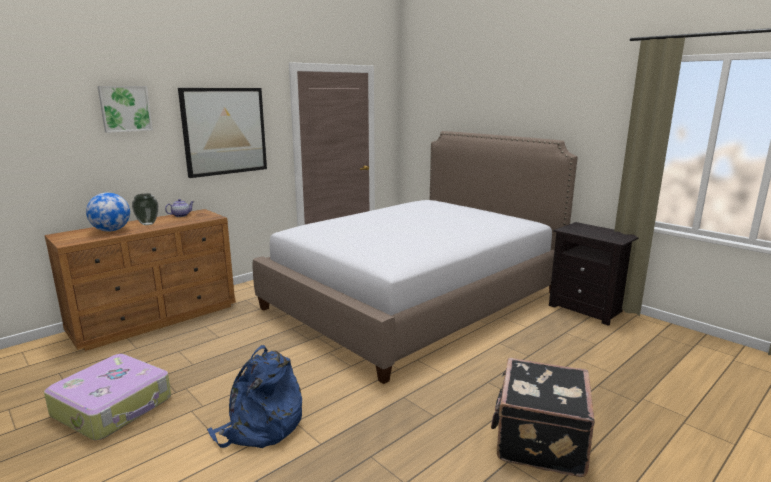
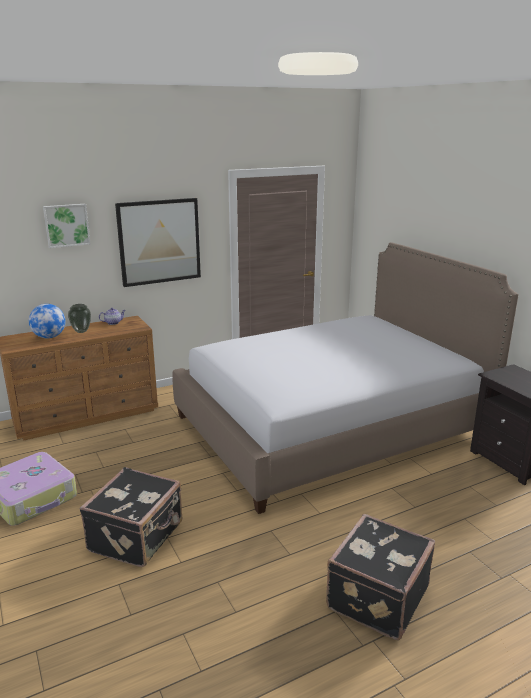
camera: 15 degrees right, 5 degrees up
blue backpack [207,345,302,448] -> black suitcase [79,467,182,567]

